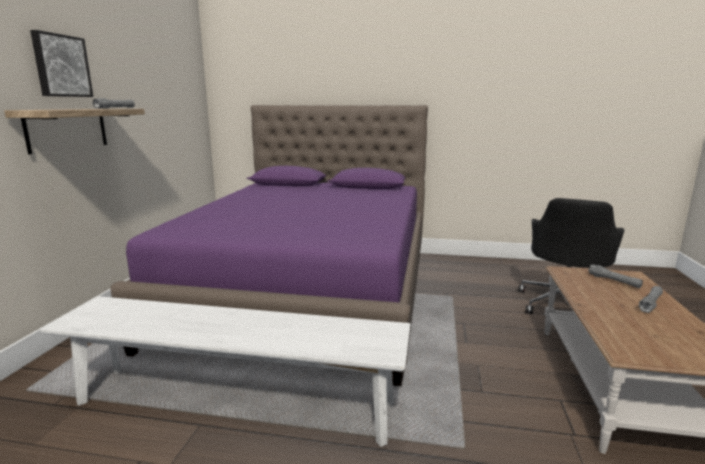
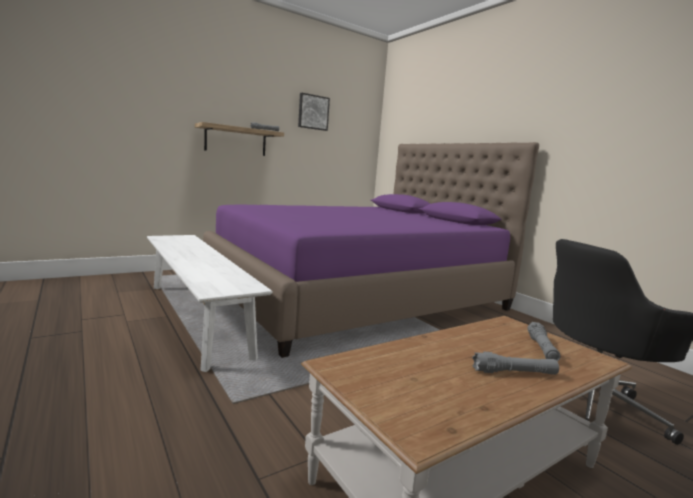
camera: 45 degrees right, 5 degrees down
picture [30,30,93,97] -> picture moved to [298,93,330,131]

